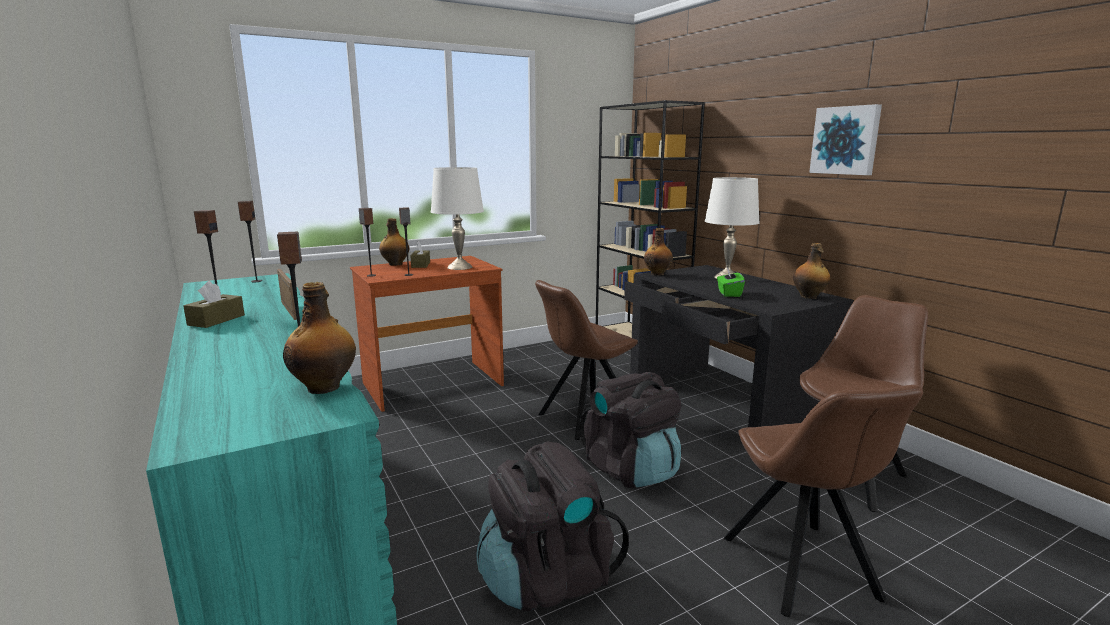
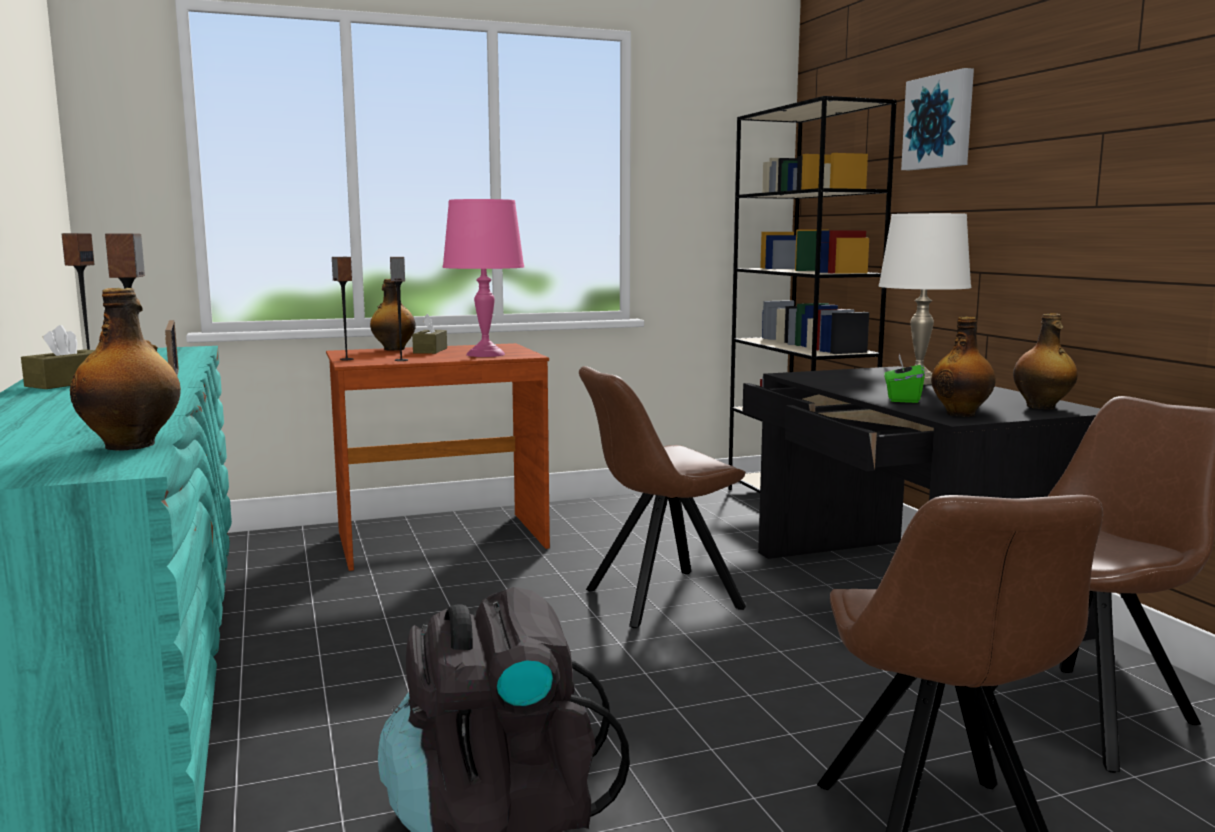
camera: 10 degrees right, 5 degrees down
speaker [238,201,263,282] -> none
white table lamp [431,167,484,270] -> pink table lamp [442,199,524,357]
black backpack [580,372,681,488] -> none
bottle [644,228,673,276] -> bottle moved to [931,316,996,417]
picture [809,104,882,175] -> picture moved to [901,68,974,170]

